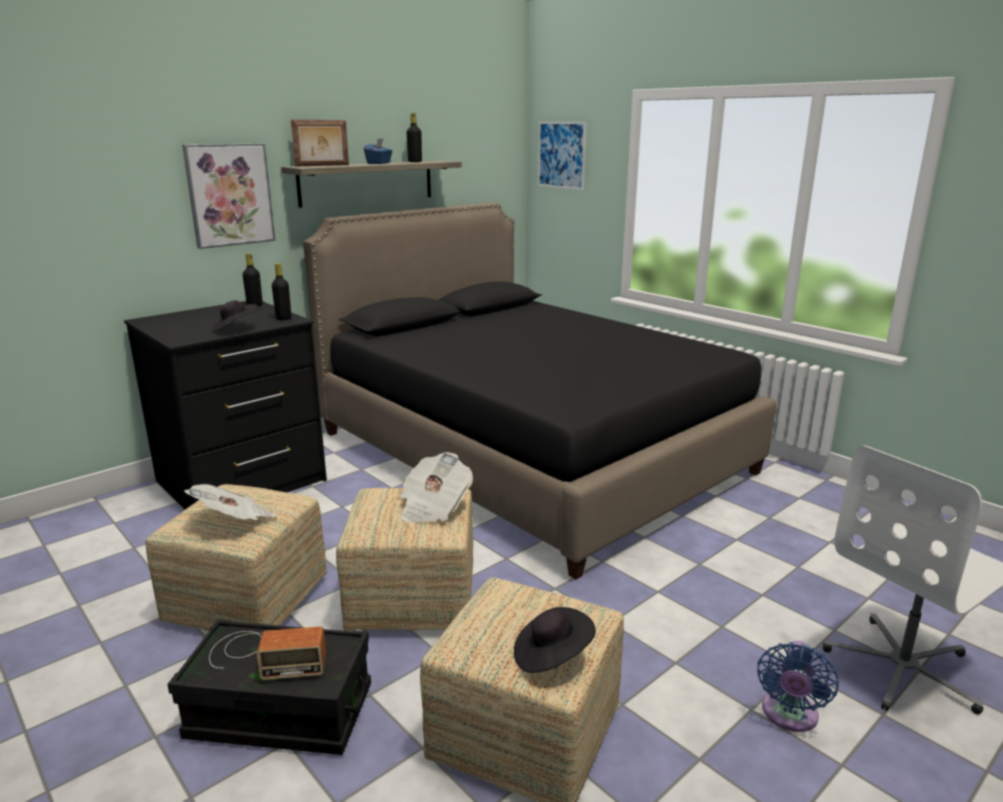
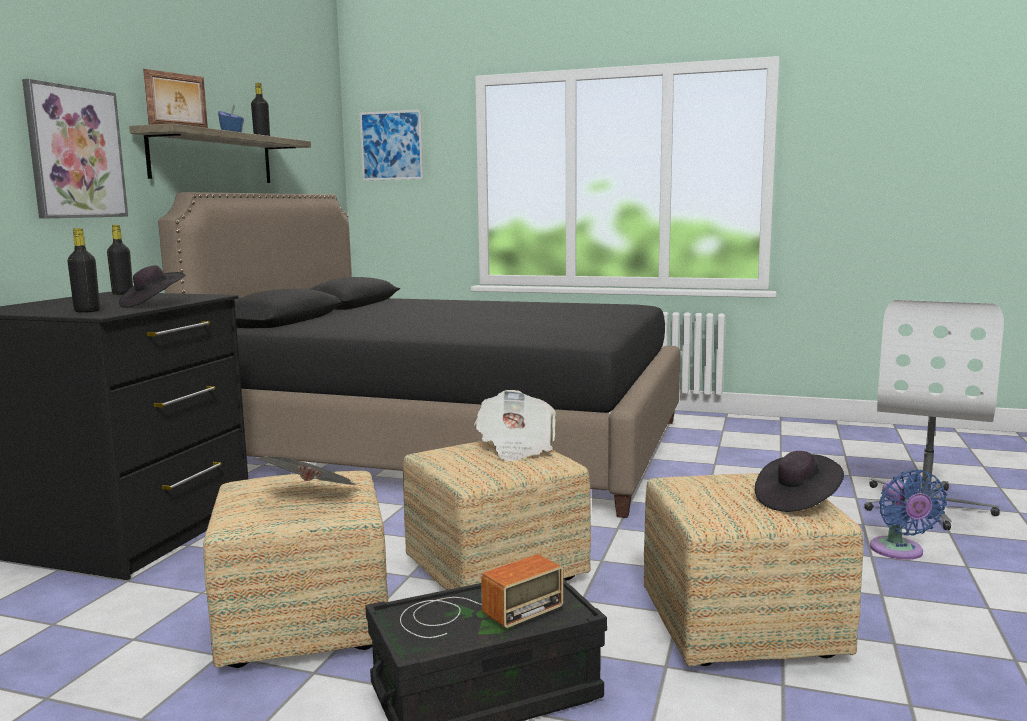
camera: 30 degrees left, 10 degrees down
black bottle [272,263,291,320] -> black bottle moved to [67,228,100,313]

